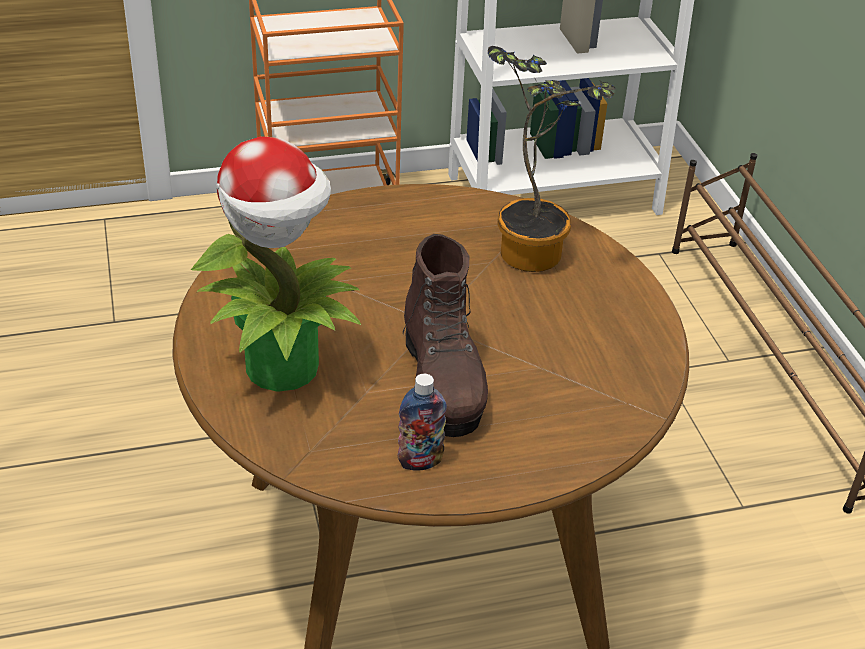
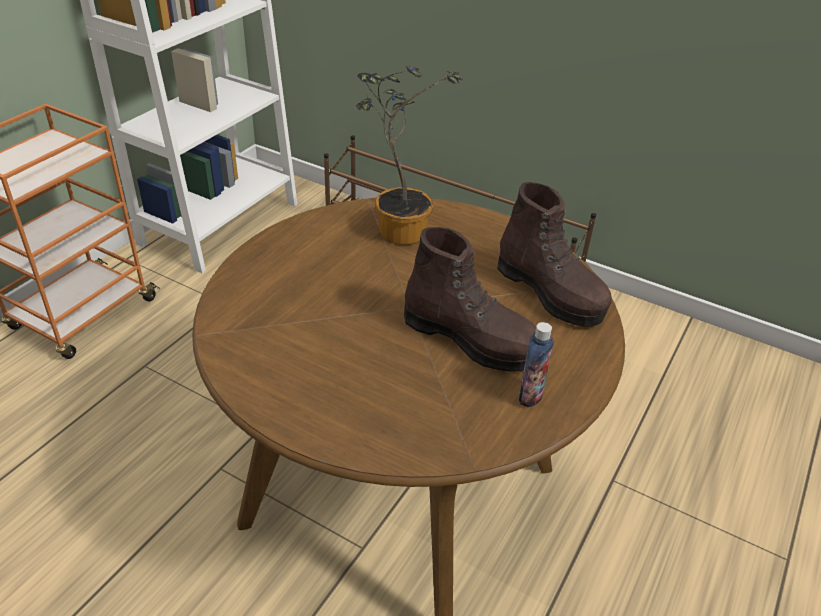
camera: 45 degrees left, 0 degrees up
potted plant [191,136,361,392] -> none
none -> brown boot [497,182,611,327]

